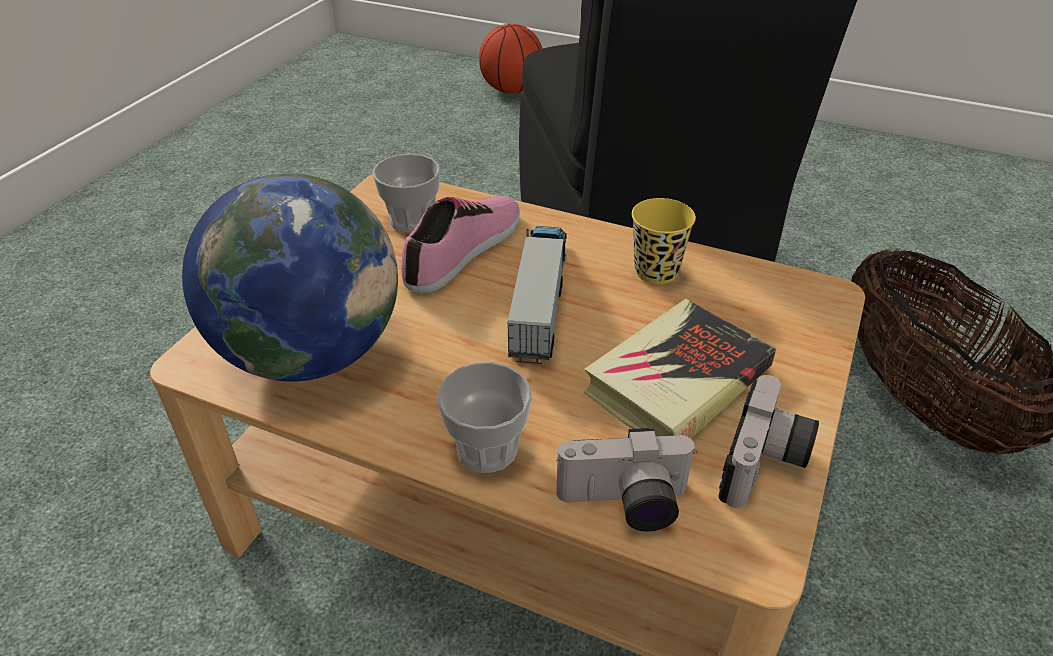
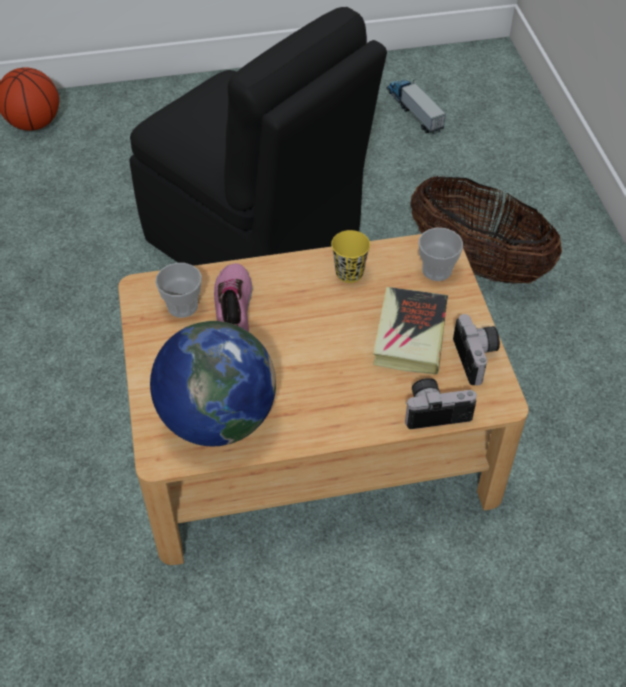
camera: 35 degrees left, 10 degrees up
cup [438,362,532,473] -> cup moved to [419,228,463,281]
toy truck [507,226,567,364] -> toy truck moved to [387,80,446,134]
camera [556,428,697,531] -> camera turned 150 degrees counterclockwise [405,378,477,429]

